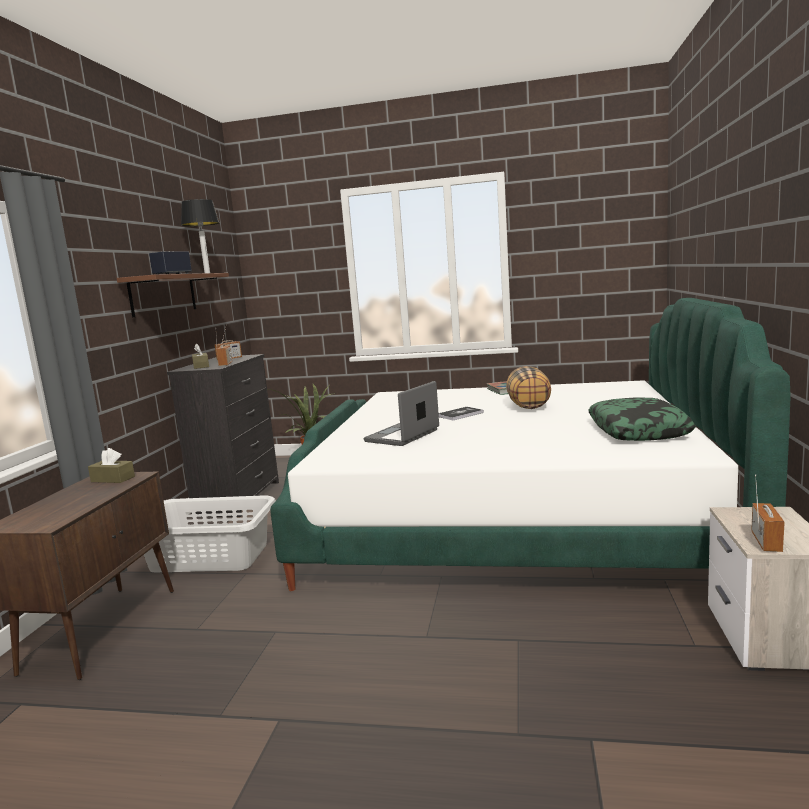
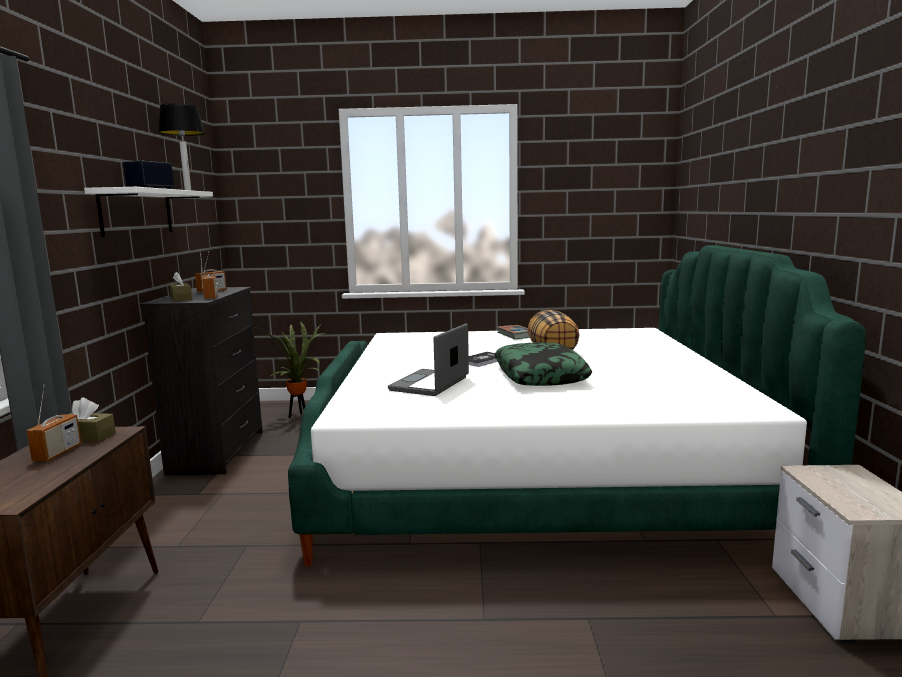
camera: 10 degrees left, 0 degrees up
brown shelf [117,273,229,317] -> white shelf [84,187,213,237]
grey laundry basket [144,495,276,572] -> none
pillow [588,397,696,441] -> pillow moved to [495,342,592,386]
radio [751,474,785,552] -> radio moved to [26,385,81,461]

